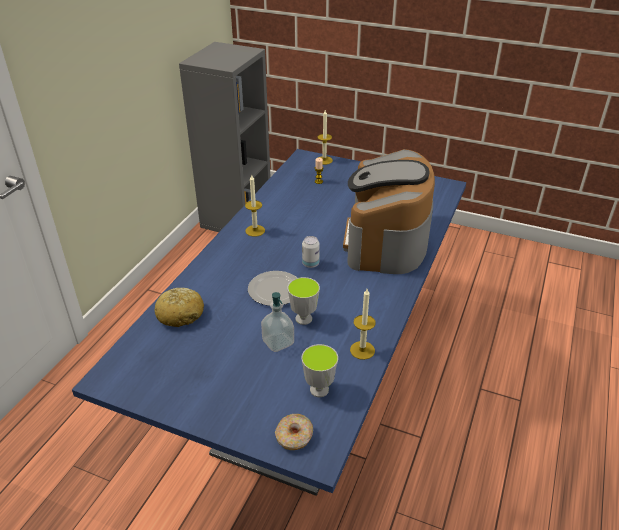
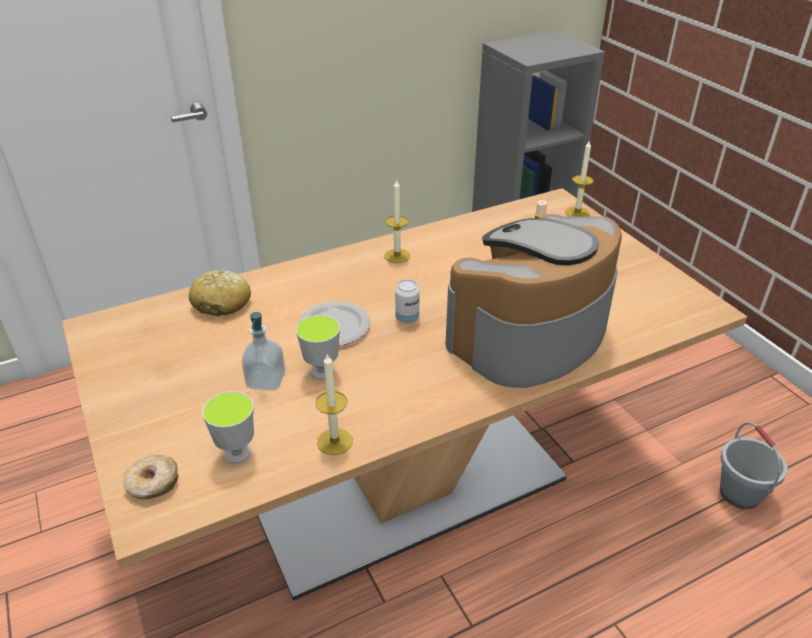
camera: 40 degrees right, 0 degrees up
blue dining table [72,149,466,496] -> beige dining table [62,188,747,601]
none -> grey bucket [720,422,787,509]

